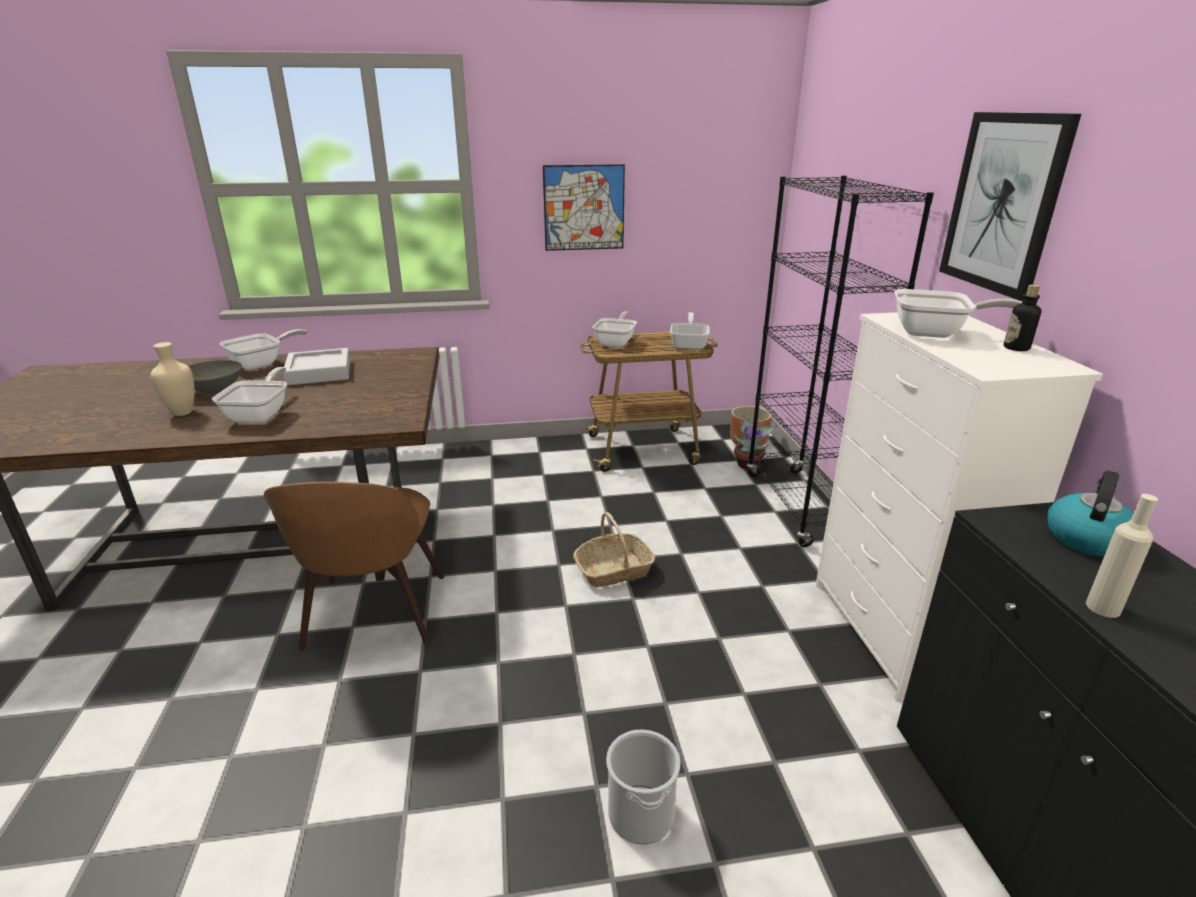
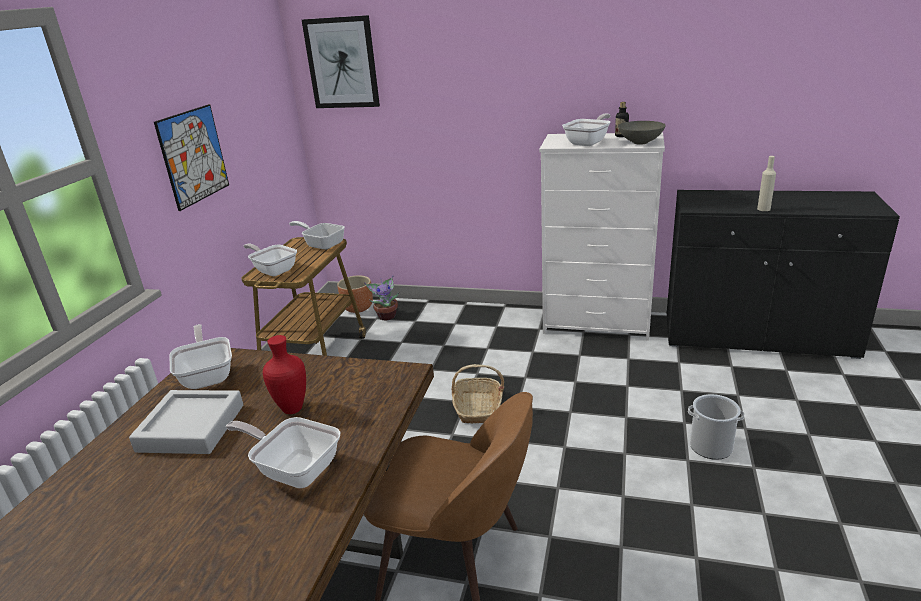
camera: 65 degrees left, 0 degrees up
beige vase [150,342,195,416] -> none
grey bowl [189,360,242,394] -> grey bowl moved to [618,121,666,145]
frying pan [220,329,308,370] -> frying pan moved to [170,324,232,389]
black bookcase [747,176,934,547] -> none
picture [939,112,1081,301] -> picture moved to [302,15,380,108]
kettle [1047,471,1133,557] -> none
none -> red vase [263,335,306,414]

